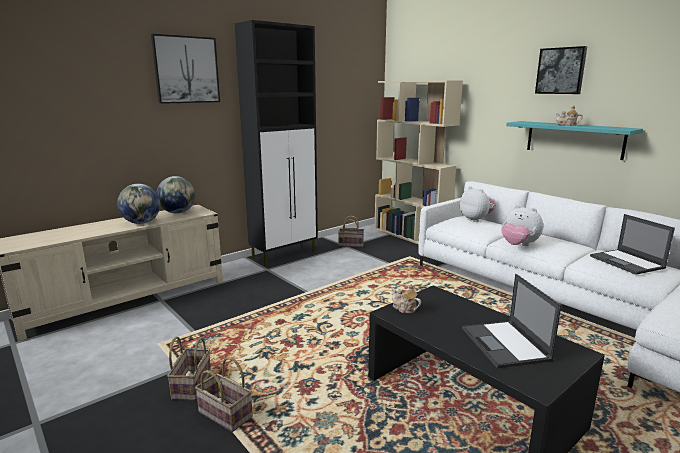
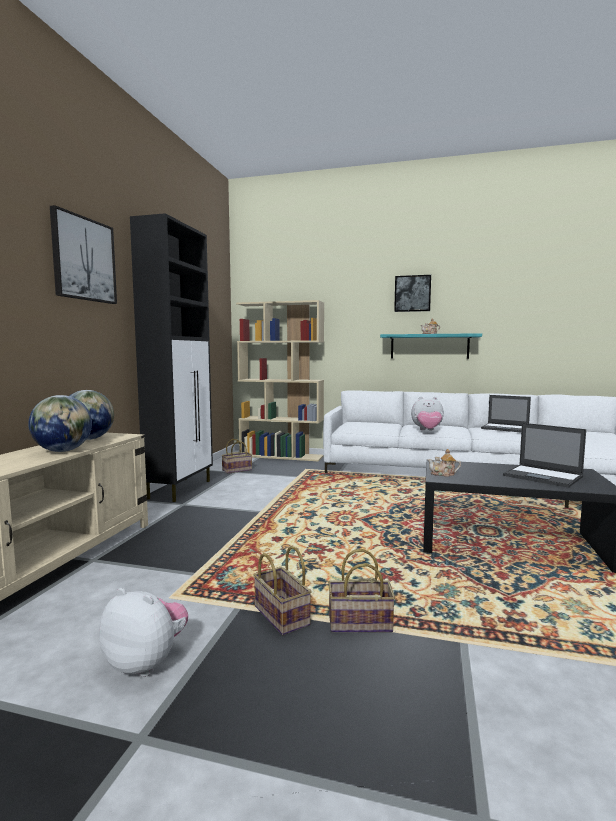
camera: 35 degrees left, 10 degrees down
plush toy [460,186,496,222] -> plush toy moved to [99,588,188,677]

